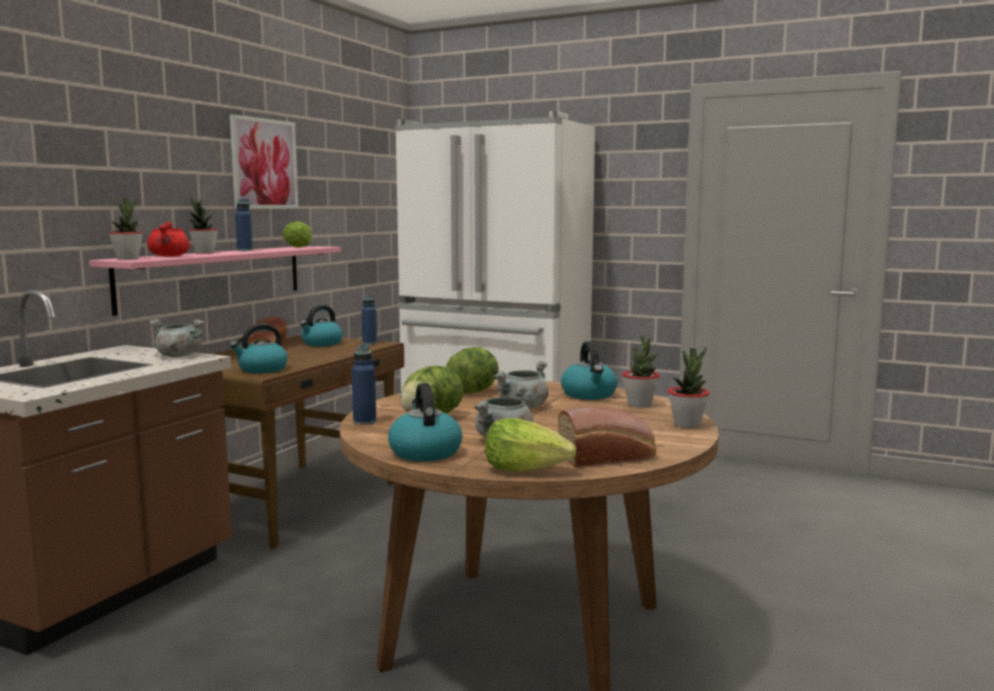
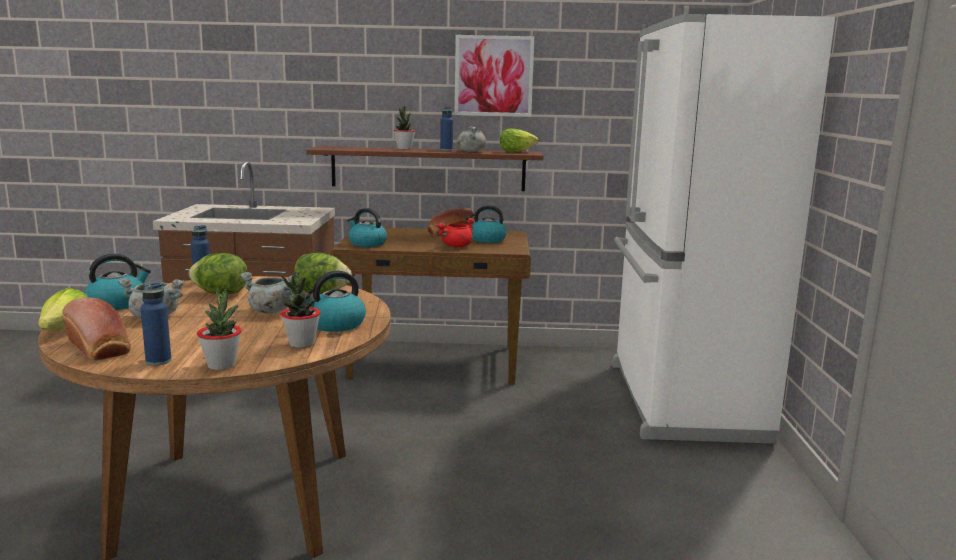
camera: 65 degrees right, 5 degrees up
pink shelf [89,246,341,316] -> brown shelf [306,146,543,191]
potted plant [109,198,143,260] -> none
red cooking pot [147,221,190,257] -> red cooking pot moved to [436,218,475,248]
grey cooking pot [150,319,205,357] -> grey cooking pot moved to [457,126,486,152]
blue bottle [362,295,377,345] -> blue bottle moved to [141,282,172,366]

